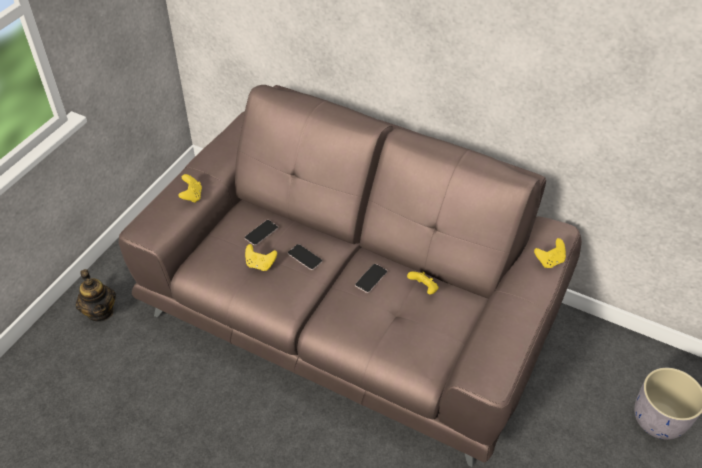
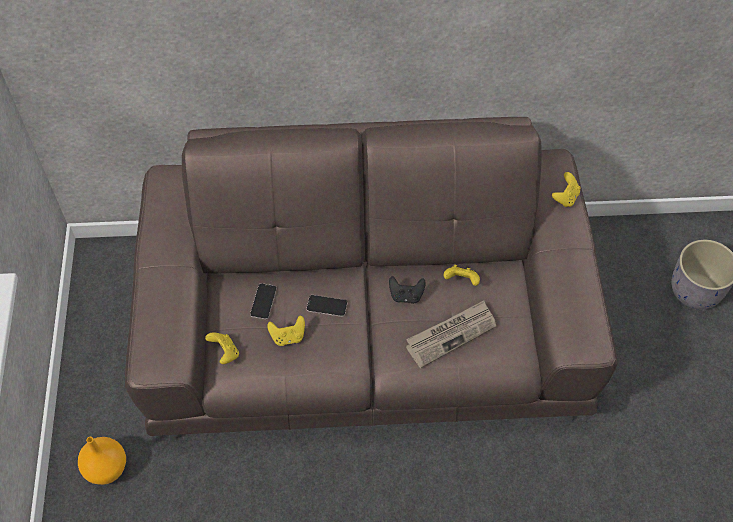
camera: 30 degrees left, 10 degrees up
teapot [76,269,116,322] -> orange vase [78,437,126,485]
yellow game controller [178,174,202,203] -> yellow game controller moved to [205,333,239,364]
phone [355,264,387,293] -> black game controller [389,276,426,304]
none -> newspaper [406,300,496,368]

